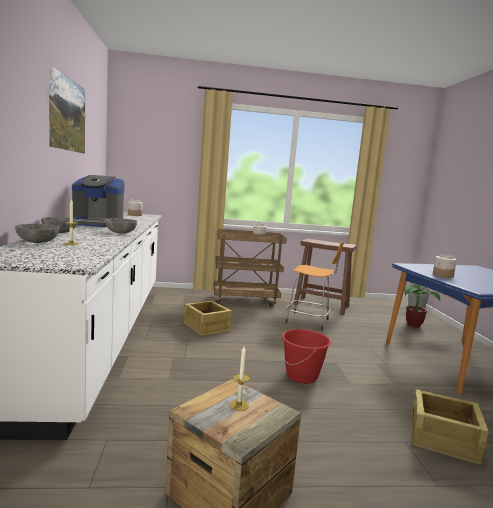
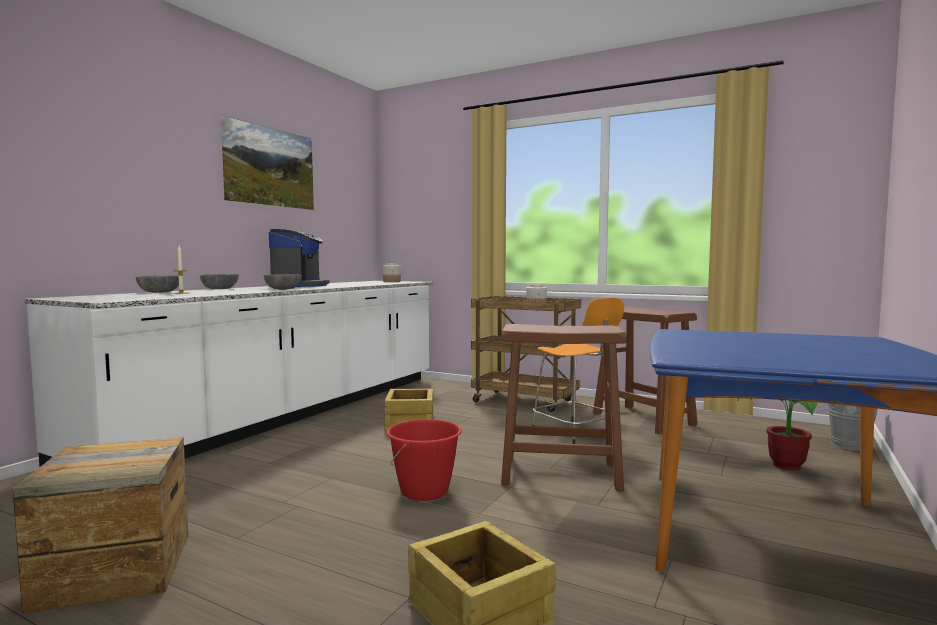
camera: 35 degrees right, 5 degrees down
coffee machine [72,175,125,227] -> coffee machine turned 120 degrees counterclockwise [269,229,330,287]
candle [229,347,250,411] -> none
jar [433,254,457,278] -> none
none -> brown stool [501,324,626,491]

